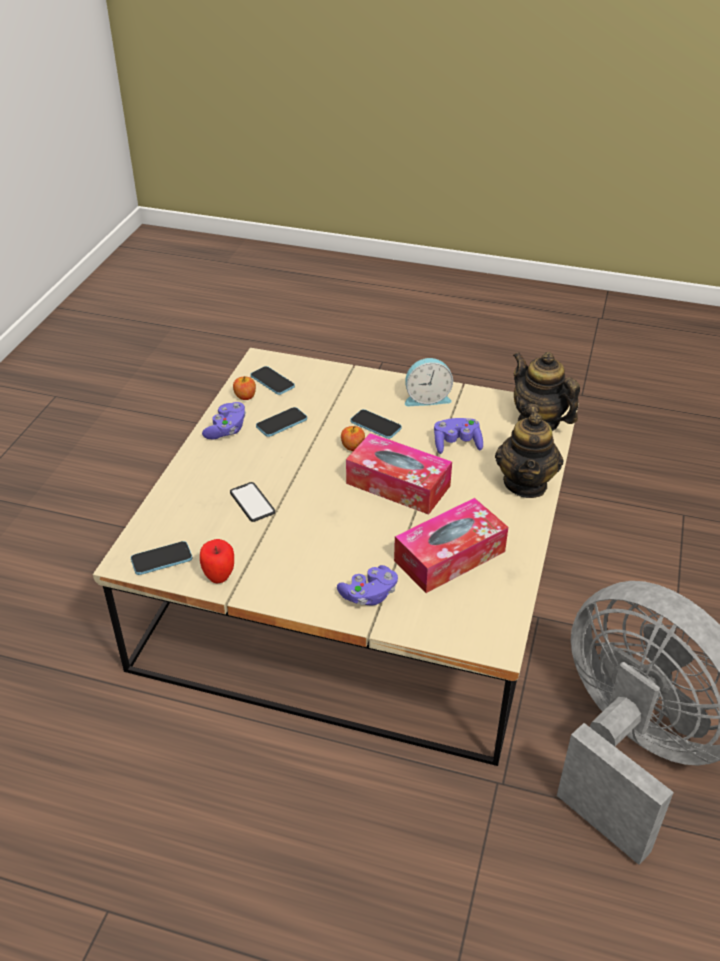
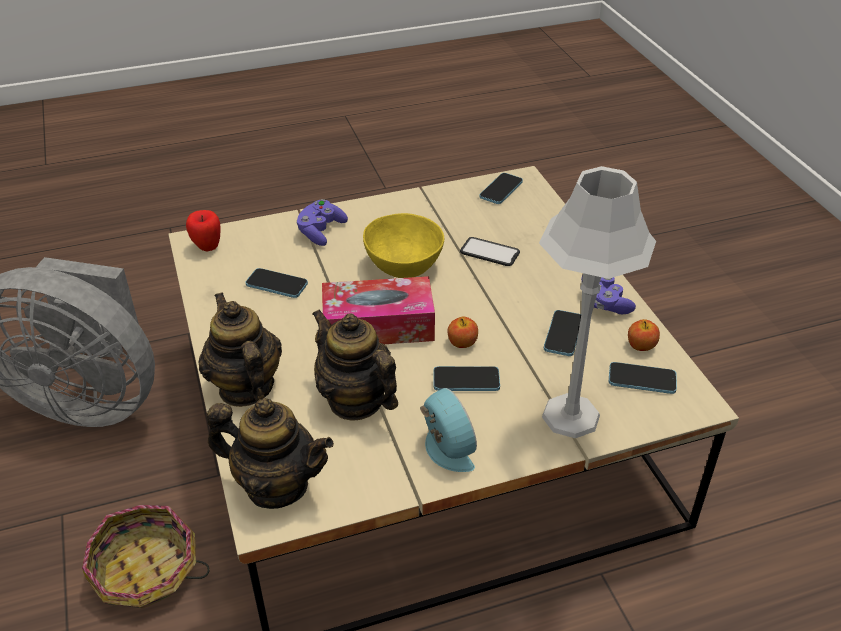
camera: 145 degrees right, 0 degrees up
apple [200,539,234,584] -> apple moved to [186,210,220,252]
tissue box [394,498,508,593] -> phone [245,268,308,298]
alarm clock [405,358,453,406] -> alarm clock turned 105 degrees clockwise [420,388,477,472]
purple game controller [434,418,483,454] -> teapot [312,309,398,420]
none -> basket [82,505,210,608]
none -> yellow bowl [363,213,444,278]
none -> grey table lamp [539,166,656,438]

